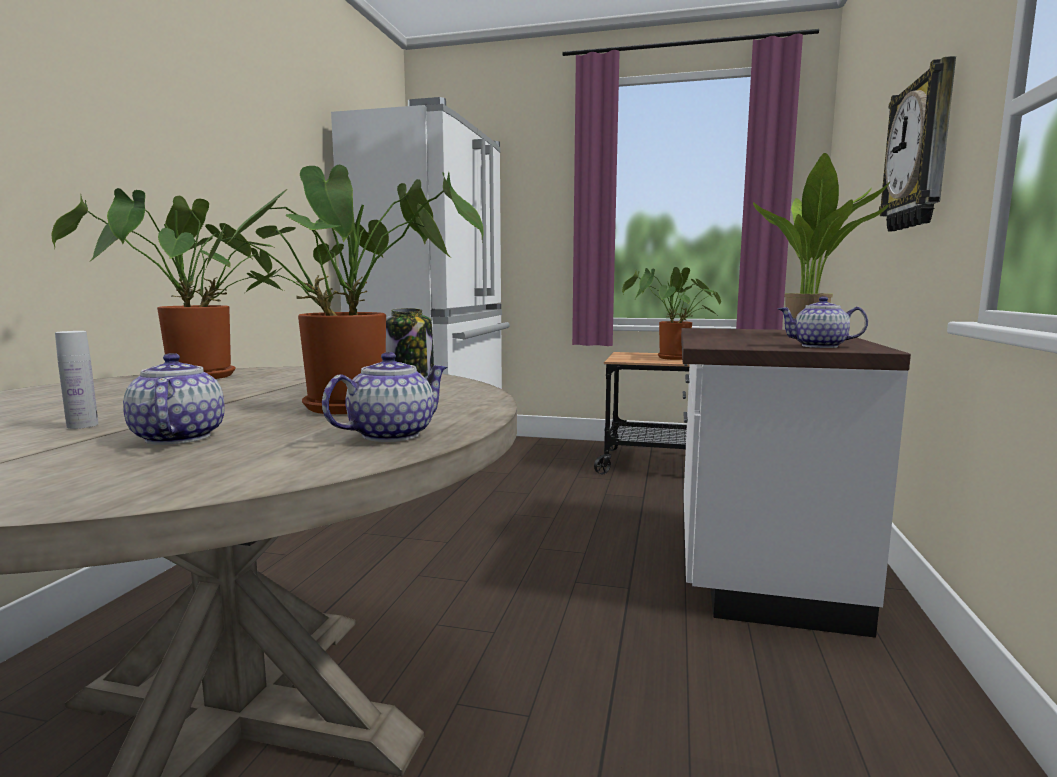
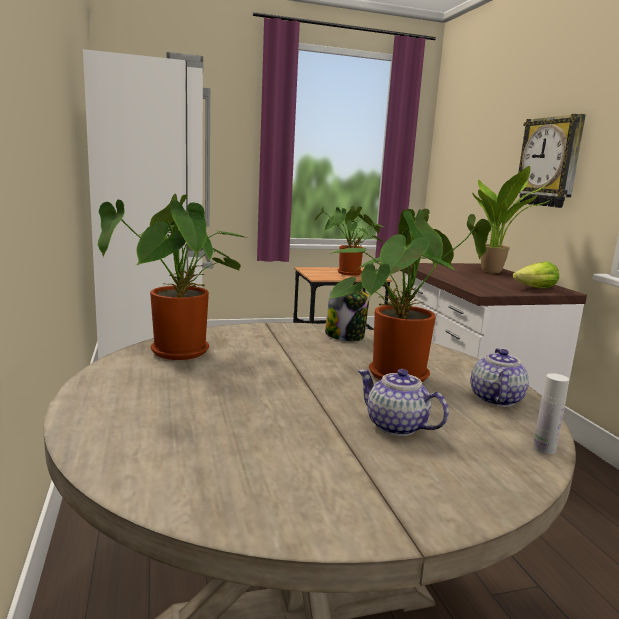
camera: 30 degrees left, 5 degrees up
white bottle [55,331,98,429] -> white bottle moved to [533,373,569,454]
teapot [778,296,868,348] -> lettuce [513,262,559,289]

